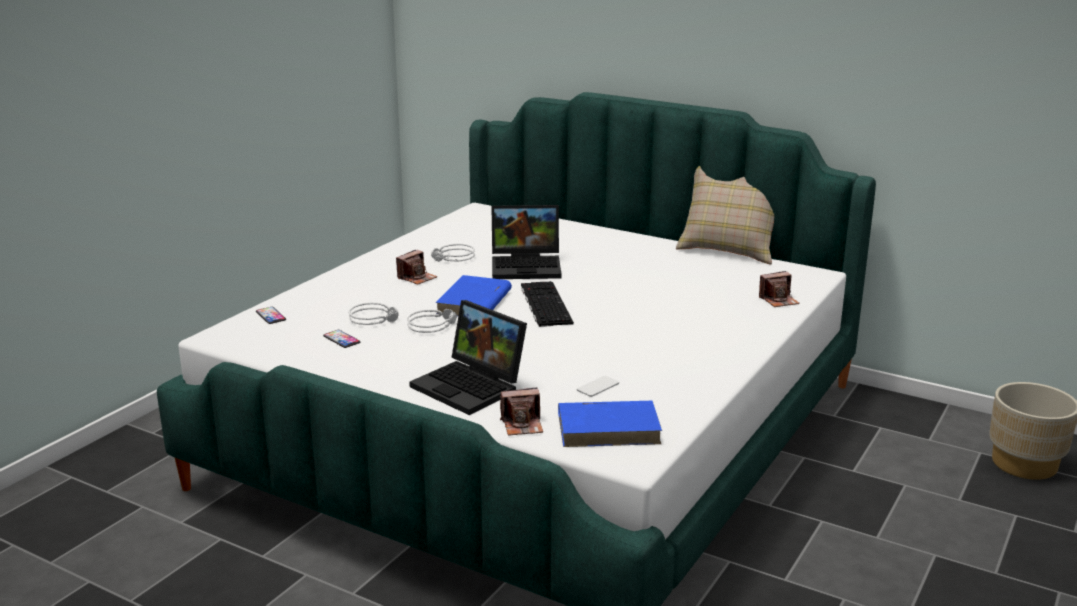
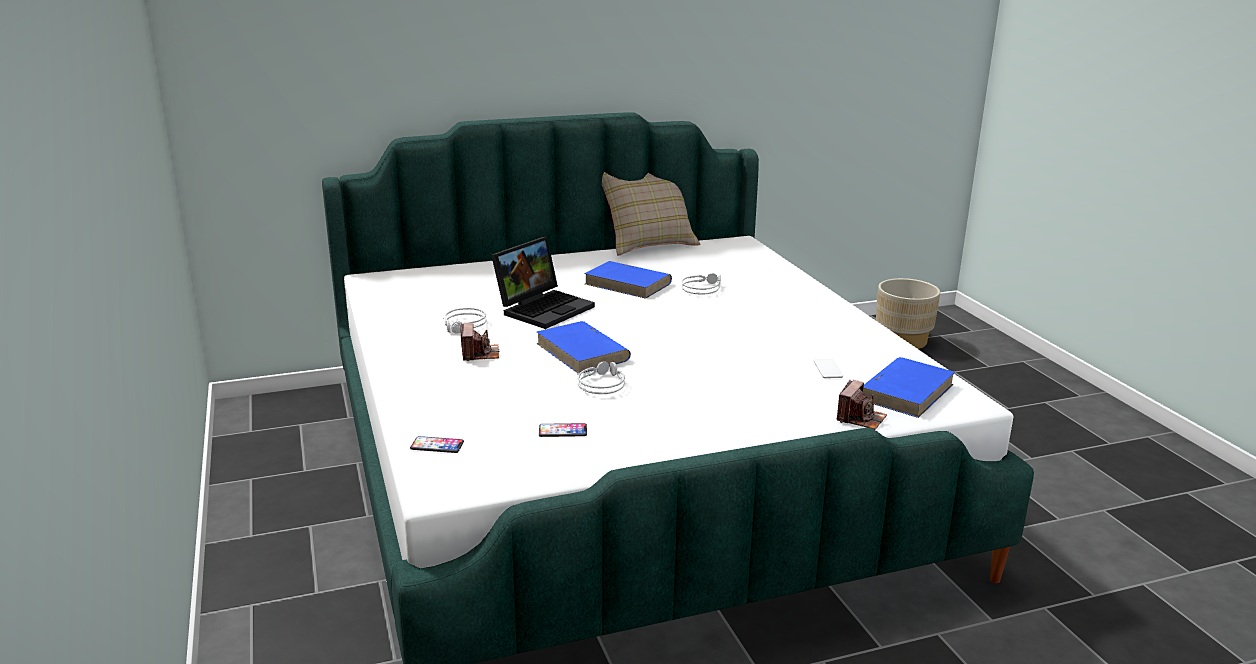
camera: 50 degrees left, 0 degrees up
grey headphones [349,303,399,325] -> grey headphones moved to [681,273,721,295]
laptop [409,300,527,415] -> none
keyboard [521,281,574,327] -> none
camera [759,271,800,307] -> none
none -> blue book [584,261,672,299]

